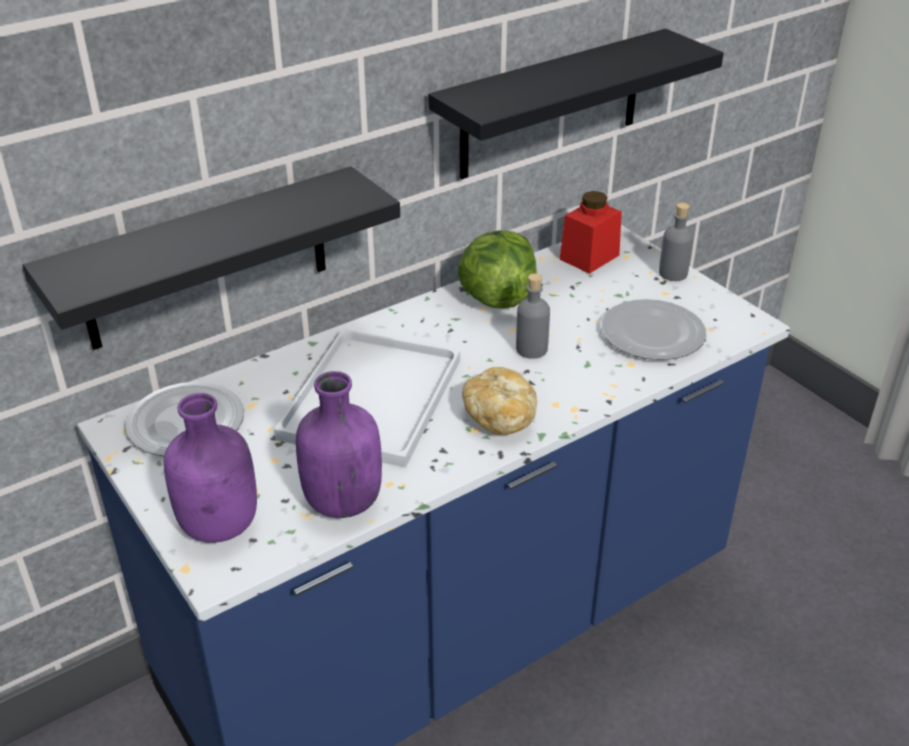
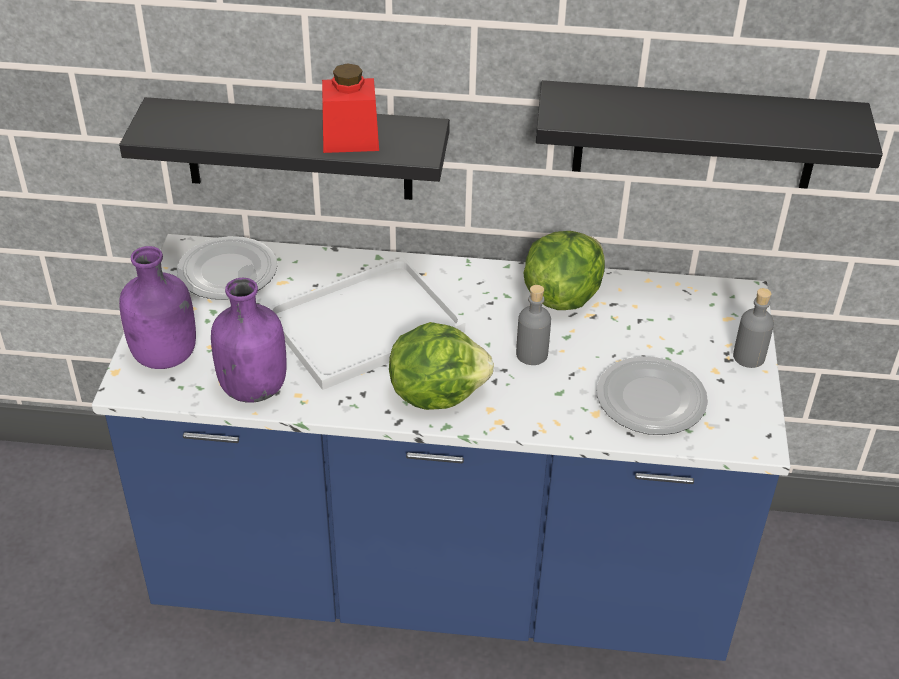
camera: 40 degrees right, 5 degrees up
bread [462,367,537,435] -> lettuce [389,322,494,410]
red jar [559,191,622,274] -> red jar moved to [322,63,379,153]

